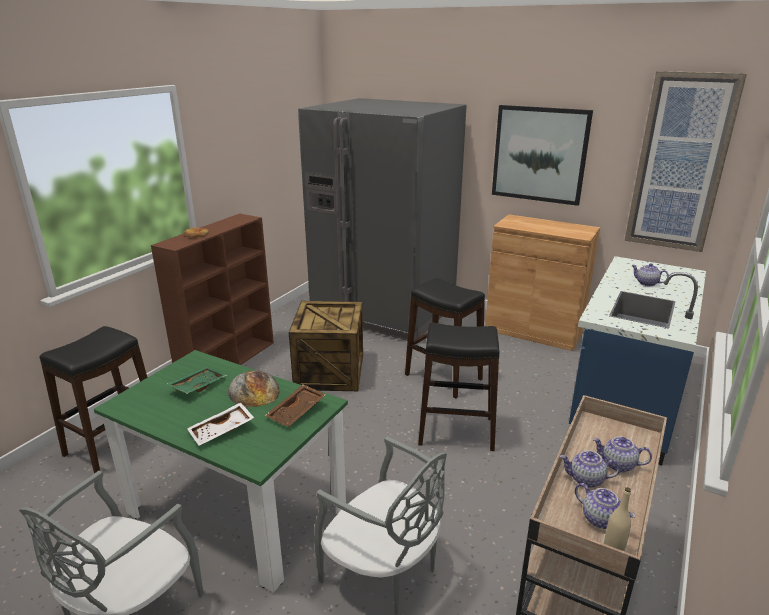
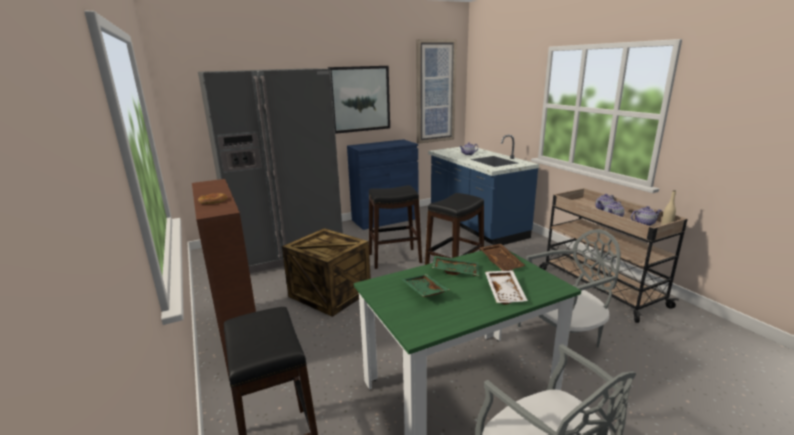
camera: 55 degrees left, 5 degrees down
bread [228,370,280,407] -> green tray [432,255,479,276]
brown cabinet [485,214,600,351] -> blue cabinet [347,139,419,230]

